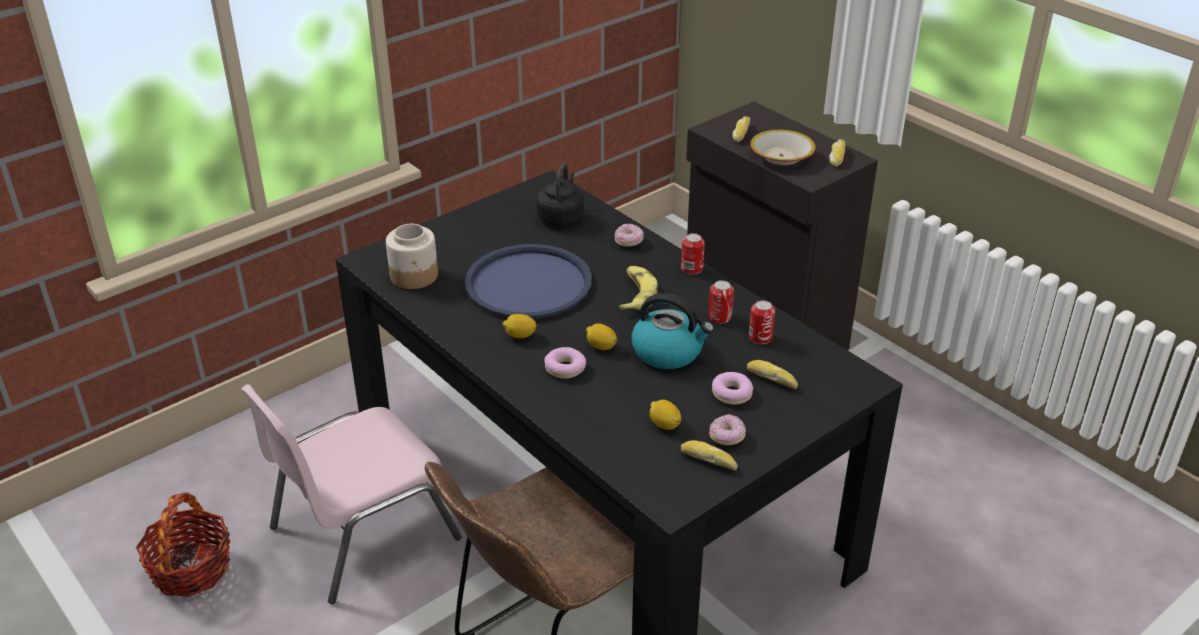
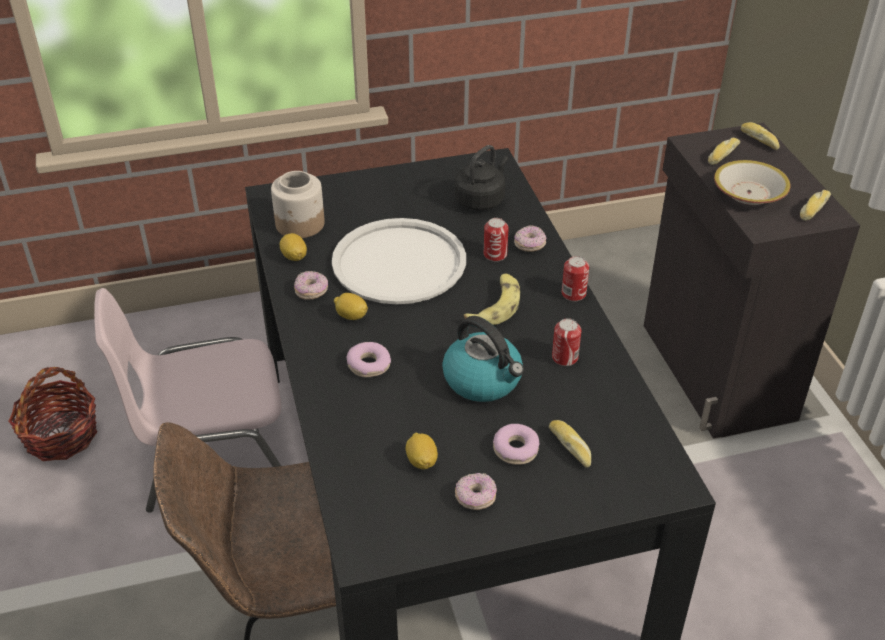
camera: 25 degrees right, 5 degrees up
blue tray [465,244,592,319] -> white tray [332,218,466,304]
lemon [586,323,617,350] -> lemon moved to [280,233,307,261]
bread [681,440,738,471] -> bread moved to [741,122,780,150]
can [749,300,775,344] -> can moved to [484,218,509,262]
none -> donut [294,271,328,300]

